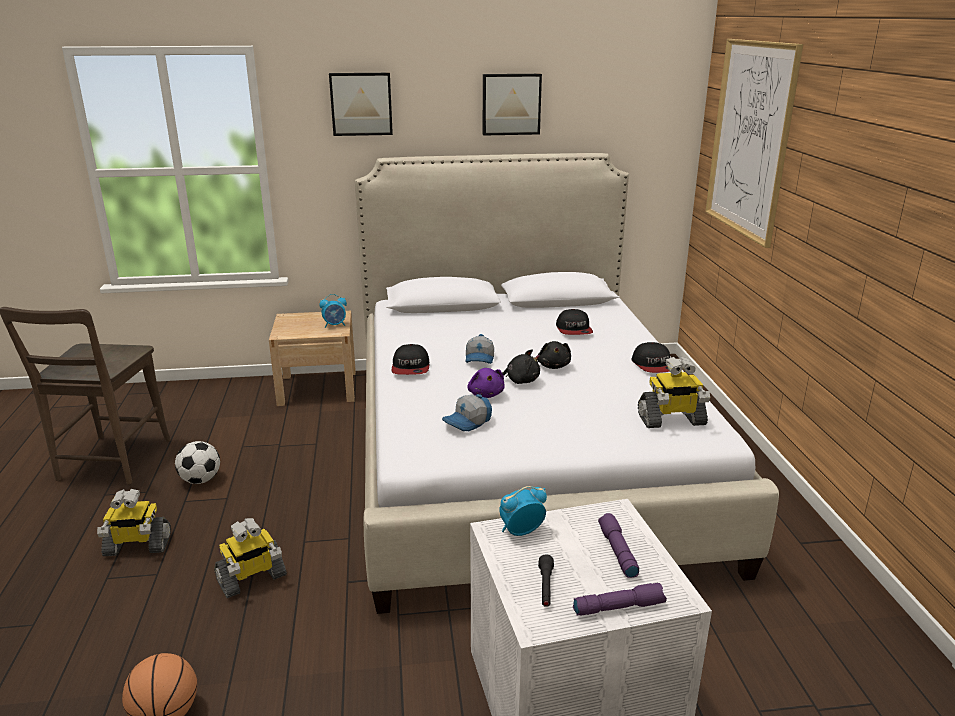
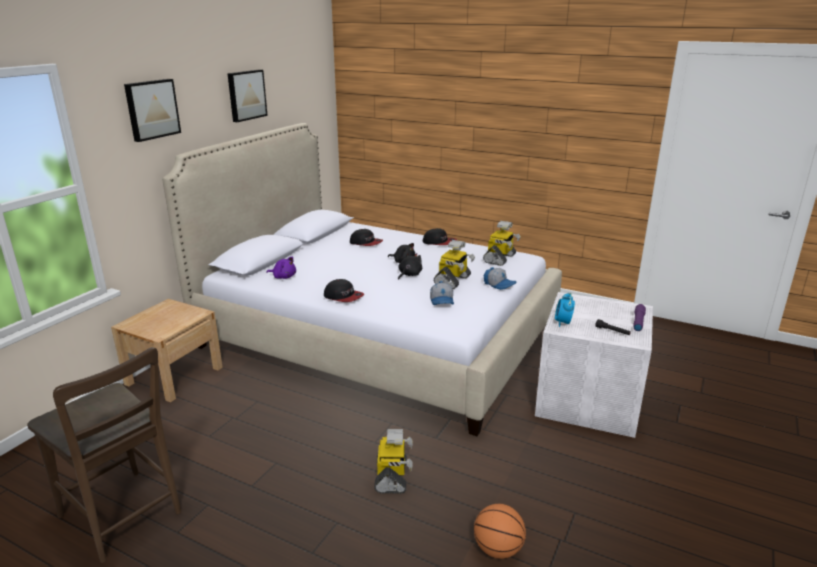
camera: 55 degrees left, 0 degrees up
toy robot [97,489,171,556] -> toy robot moved to [433,240,475,289]
football [175,441,220,484] -> none
alarm clock [319,294,347,328] -> none
cap [466,334,494,364] -> cap moved to [484,267,516,290]
purple plush toy [467,368,505,398] -> purple plush toy moved to [266,257,296,279]
purple flashlight [598,513,639,578] -> none
picture [705,39,803,248] -> none

